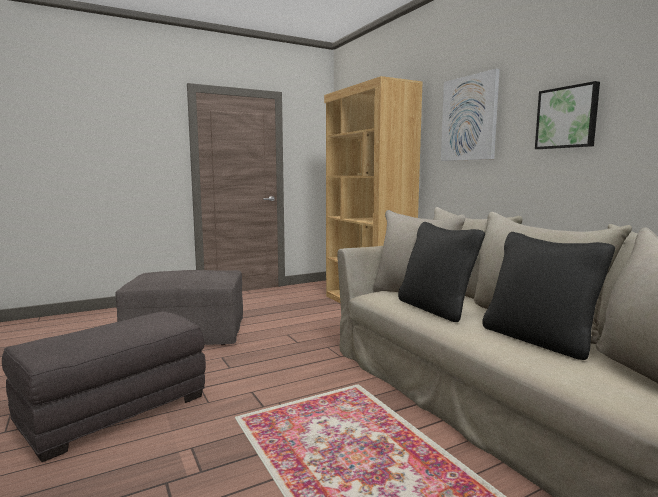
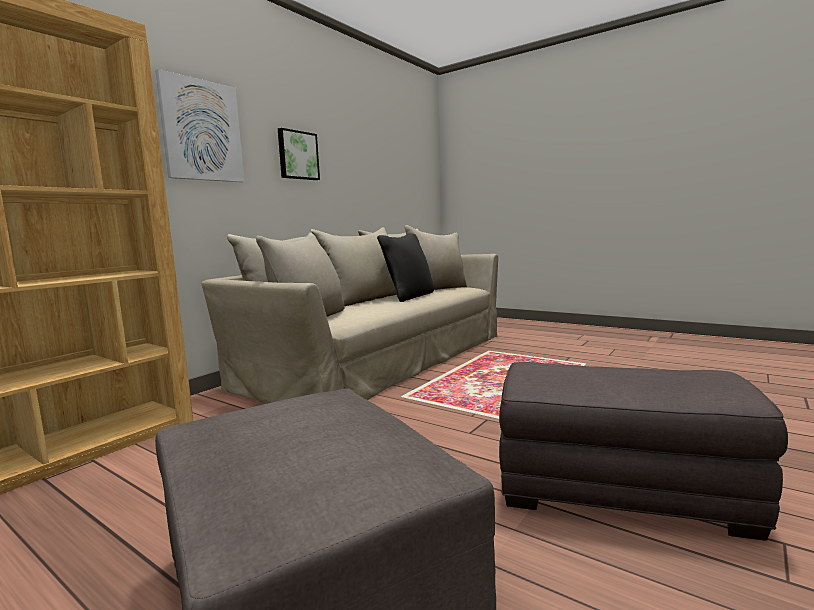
camera: 115 degrees left, 0 degrees up
black pillow [398,222,485,322] -> none

